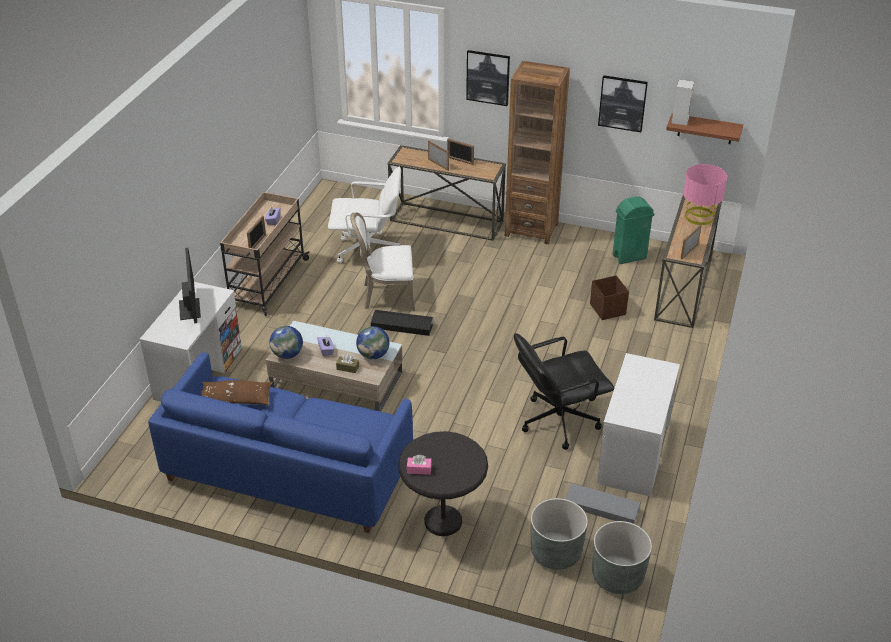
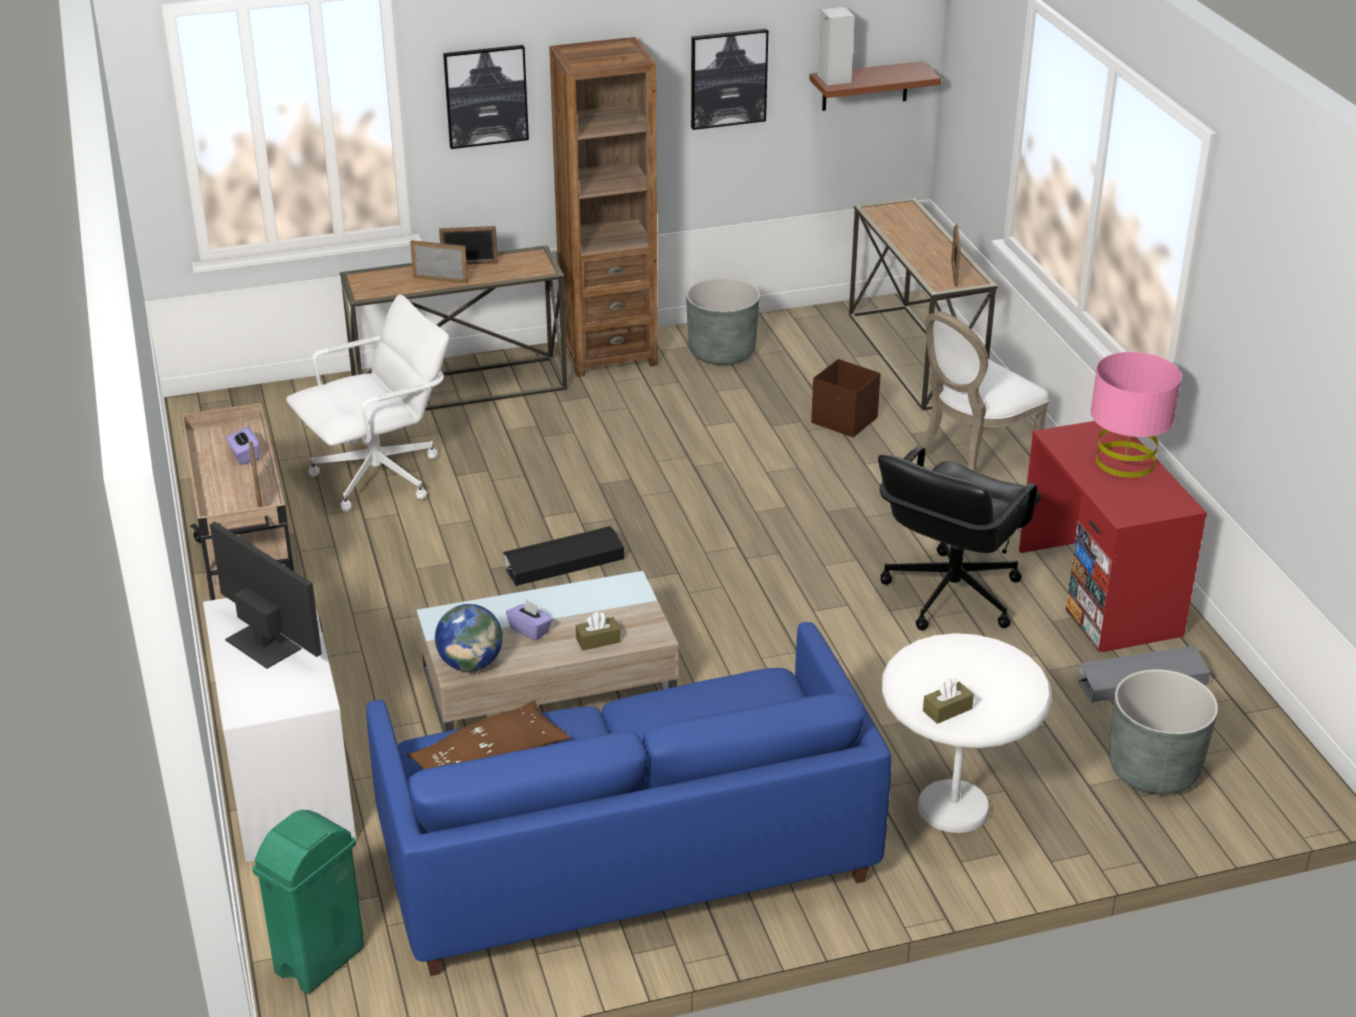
camera: 35 degrees left, 5 degrees down
white chair [350,213,415,311] -> white chair moved to [922,311,1049,472]
globe [356,326,390,359] -> none
black side table [398,431,488,536] -> white side table [882,633,1052,833]
pink tissue box [407,455,432,475] -> brown tissue box [923,678,974,724]
grey planter [592,521,652,594] -> grey planter moved to [686,277,760,365]
white desk [597,353,680,497] -> red desk [1019,421,1207,652]
green trash can [613,196,655,264] -> green trash can moved to [252,810,364,994]
pink table lamp [683,164,727,225] -> pink table lamp moved to [1090,352,1182,478]

